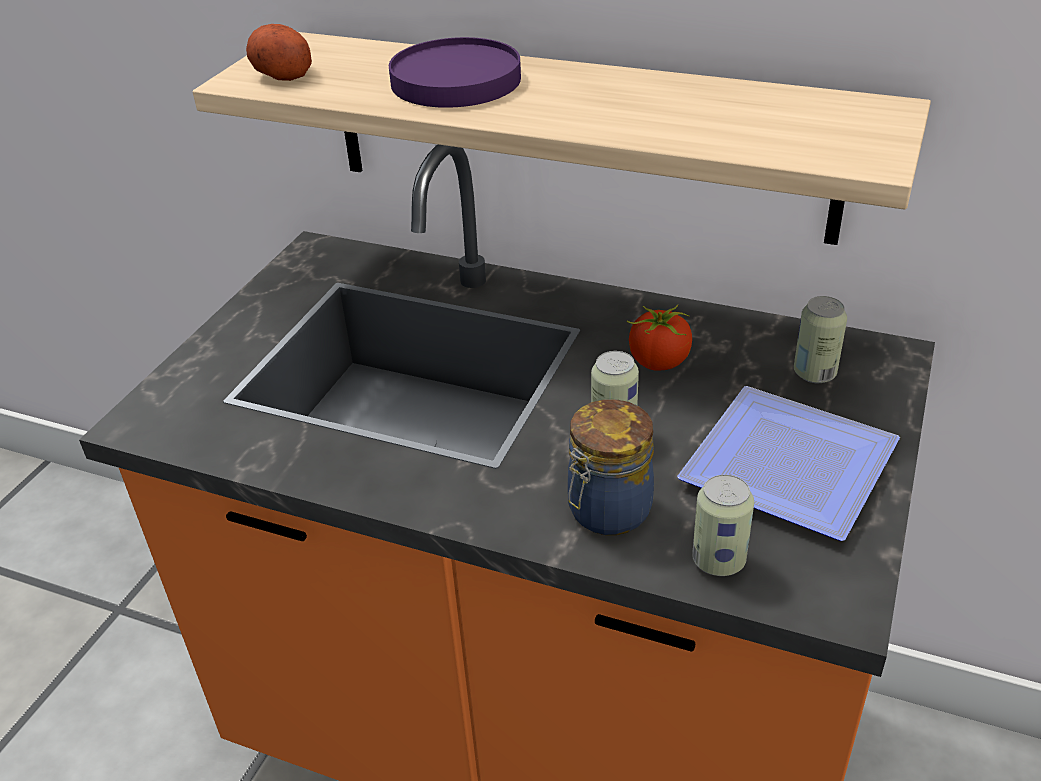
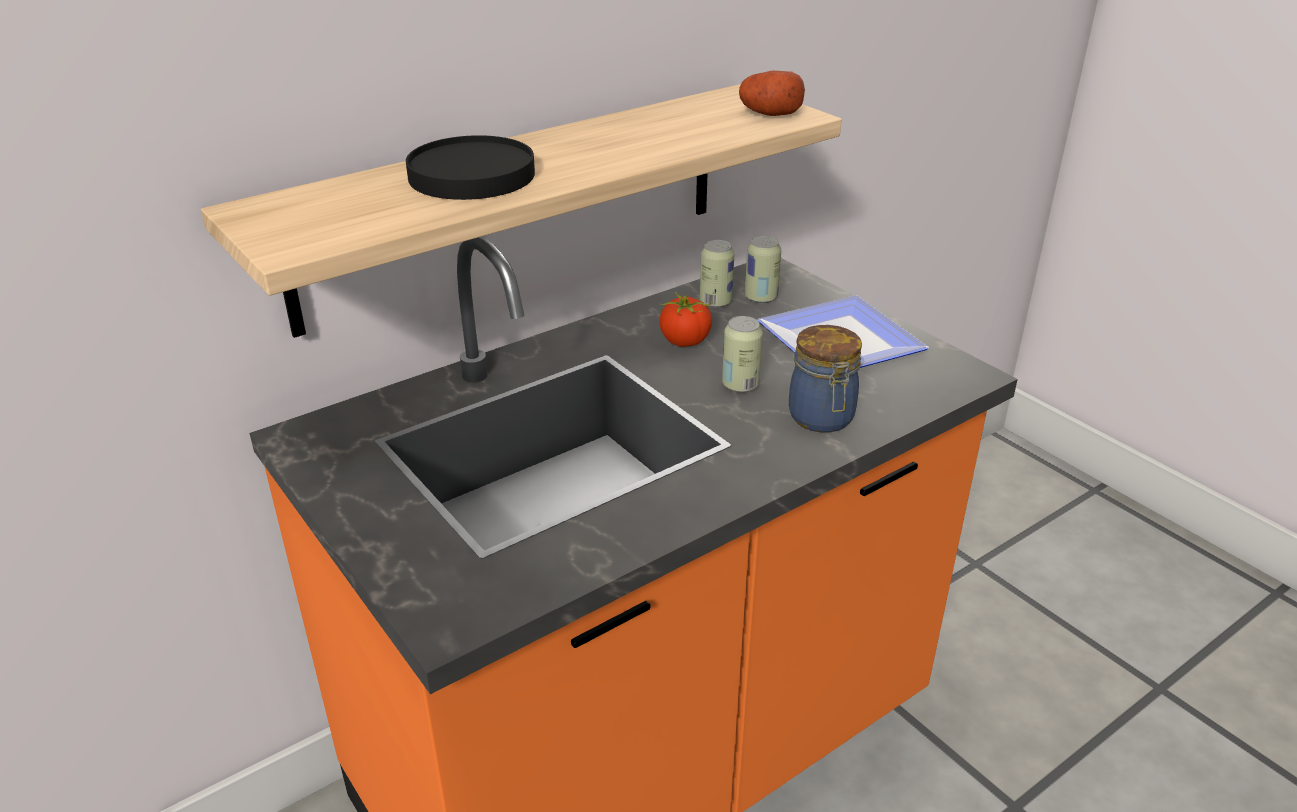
camera: 60 degrees left, 5 degrees down
potato [246,24,312,81] -> potato moved to [739,71,805,116]
purple plate [389,37,521,108] -> black plate [406,135,535,200]
can [692,475,754,576] -> can moved to [700,240,734,308]

